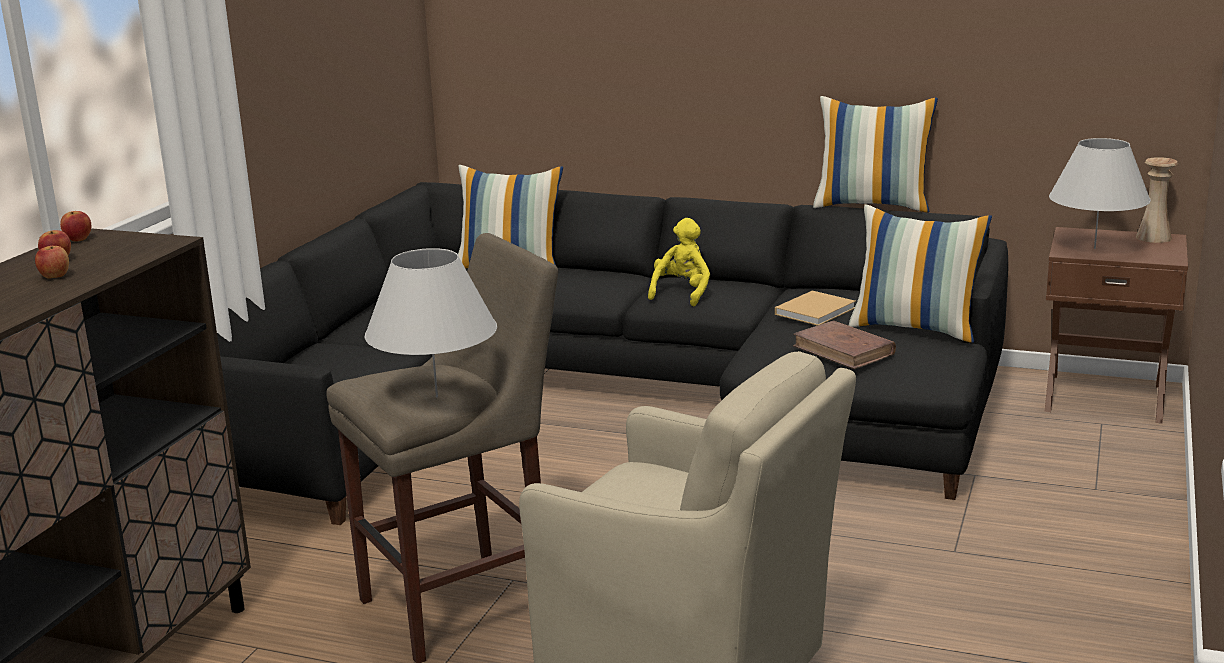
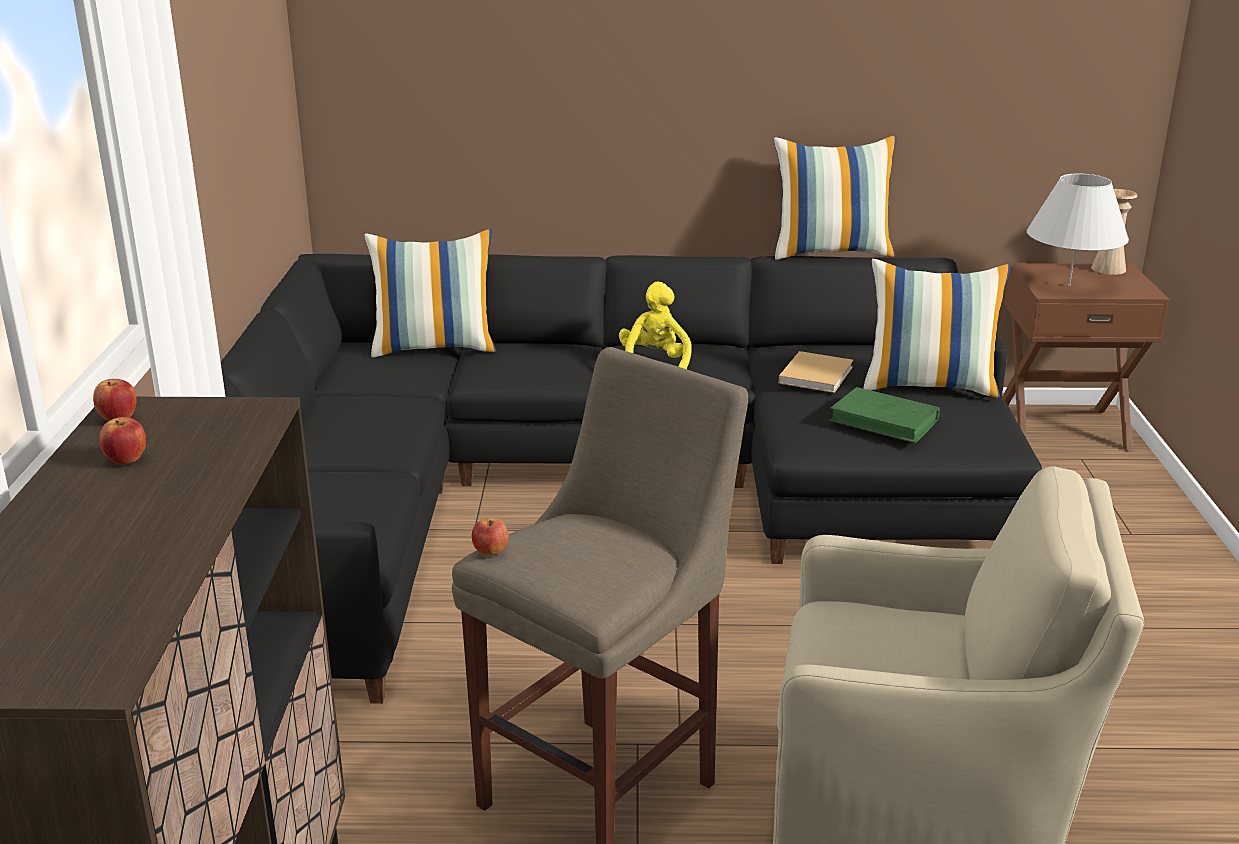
camera: 20 degrees left, 5 degrees up
apple [35,246,69,278] -> apple moved to [472,518,508,556]
white table lamp [364,248,497,398] -> none
brown book [793,320,896,369] -> green book [830,387,940,443]

